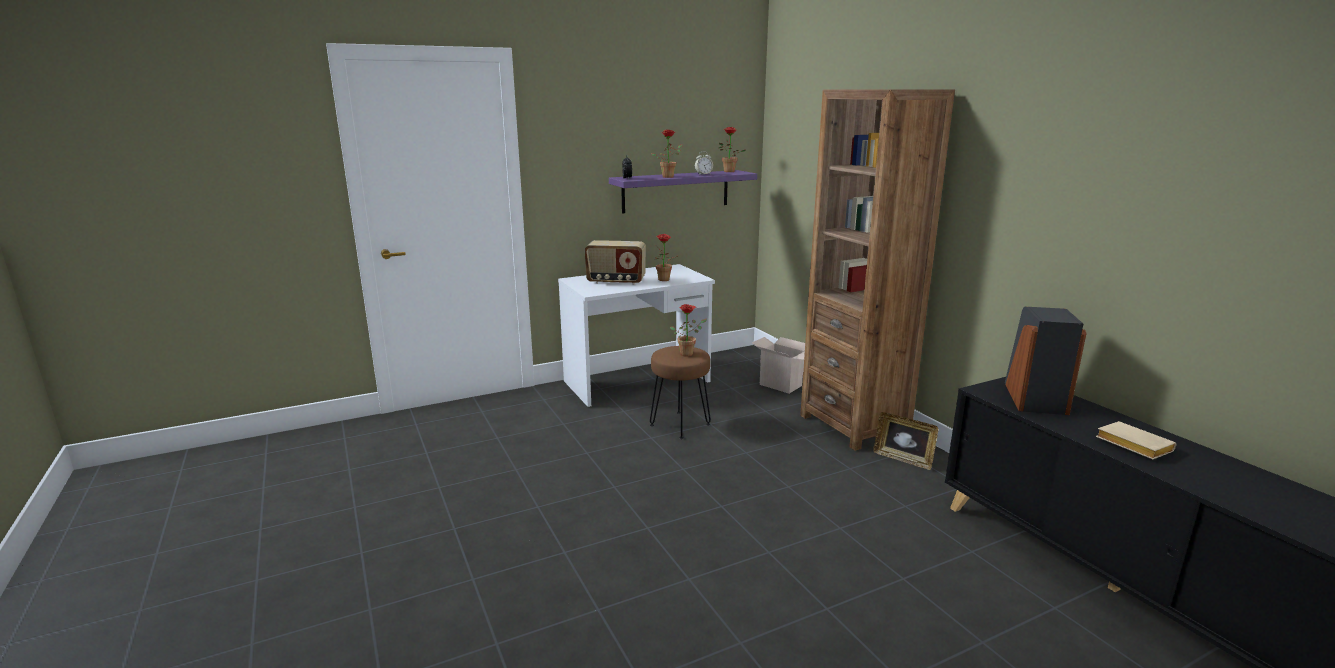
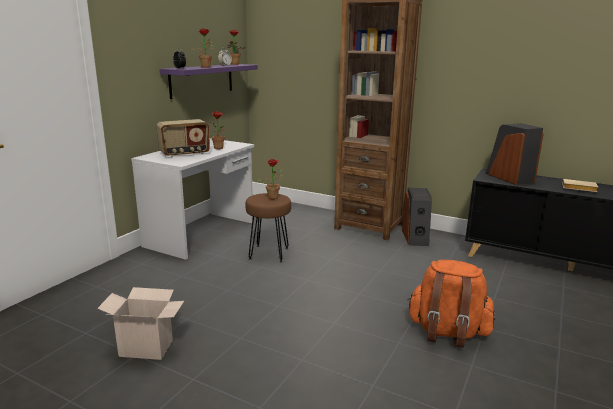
camera: 35 degrees left, 0 degrees up
cardboard box [752,337,805,393] -> cardboard box moved to [97,287,184,360]
picture frame [873,412,938,470] -> speaker [402,188,432,246]
none -> orange backpack [407,260,495,348]

